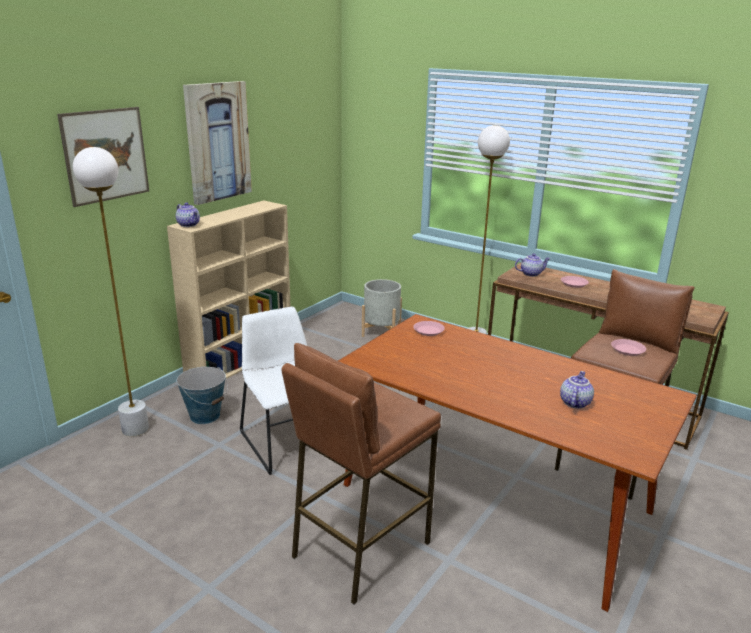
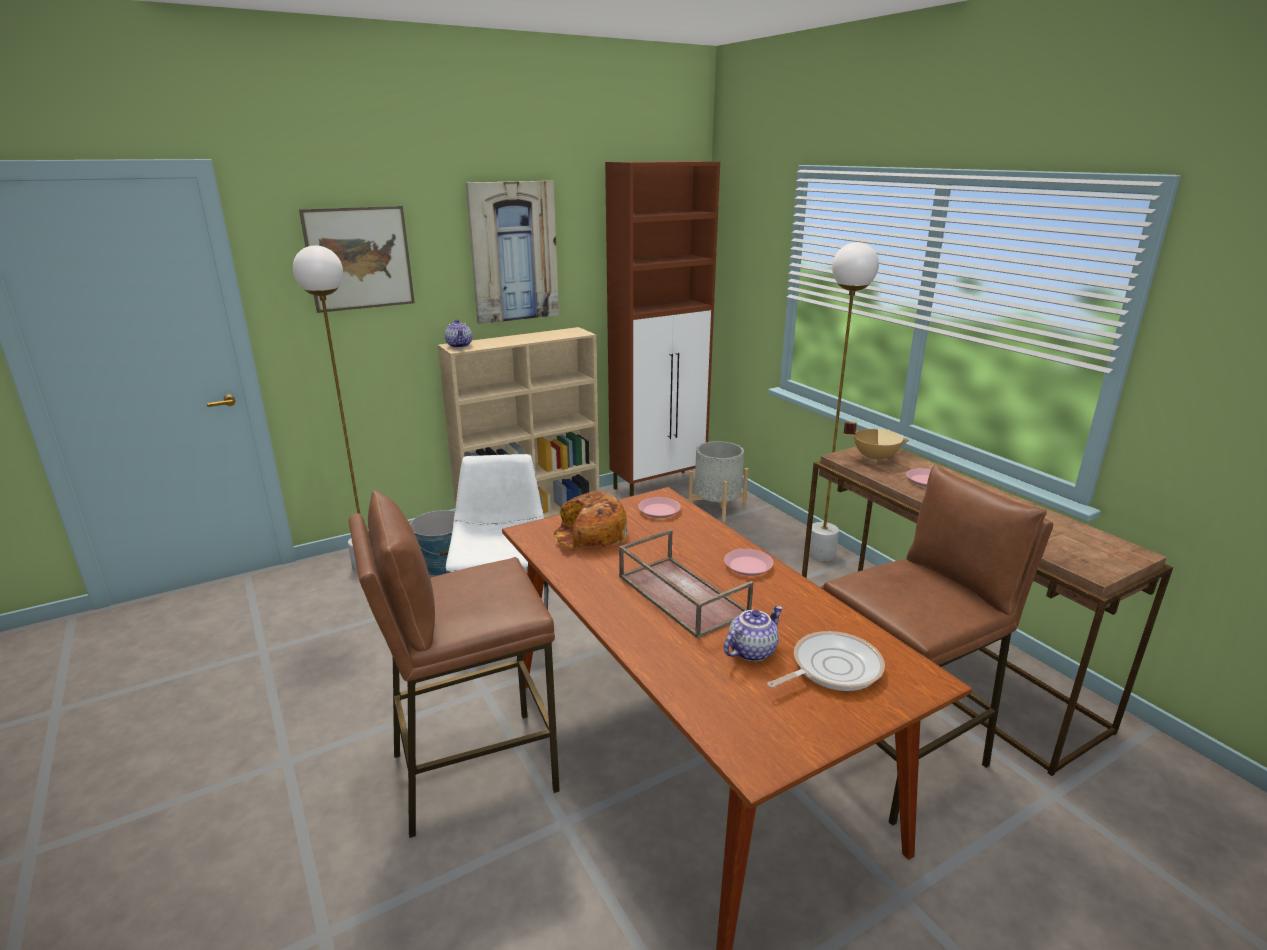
camera: 25 degrees right, 0 degrees up
teapot [515,253,550,277] -> beige cooking pot [843,422,910,463]
pink plate [611,339,646,356] -> pink plate moved to [724,549,773,576]
none -> bread [553,491,628,549]
none -> brown cabinet [605,161,720,496]
none -> brown tray [619,529,753,639]
none -> frying pan [767,631,885,691]

